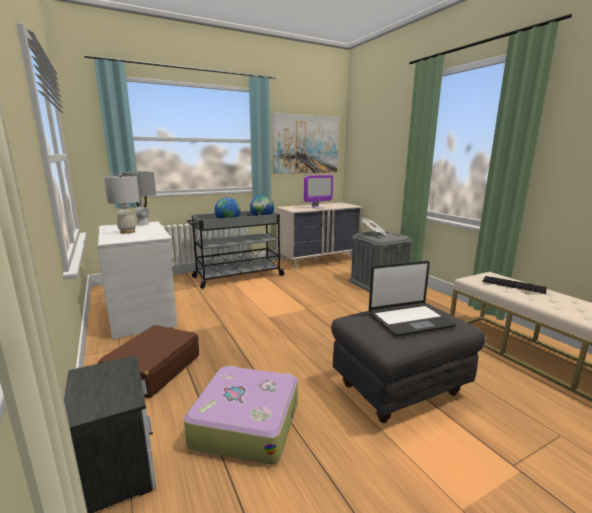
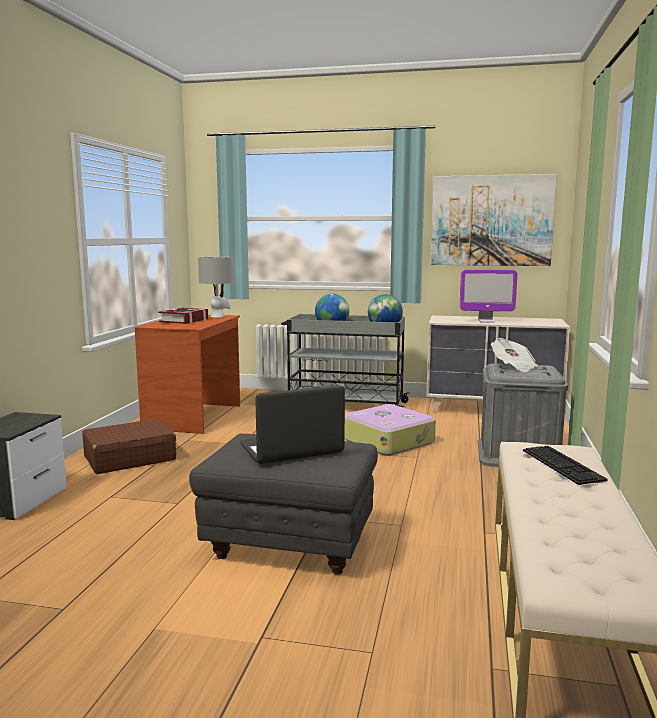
camera: 40 degrees right, 5 degrees down
white desk [97,221,178,339] -> brown desk [135,315,240,434]
white table lamp [104,174,140,234] -> book [158,308,208,324]
suitcase [184,366,298,464] -> suitcase moved to [345,404,436,456]
laptop [369,261,457,336] -> laptop turned 135 degrees clockwise [240,385,345,464]

